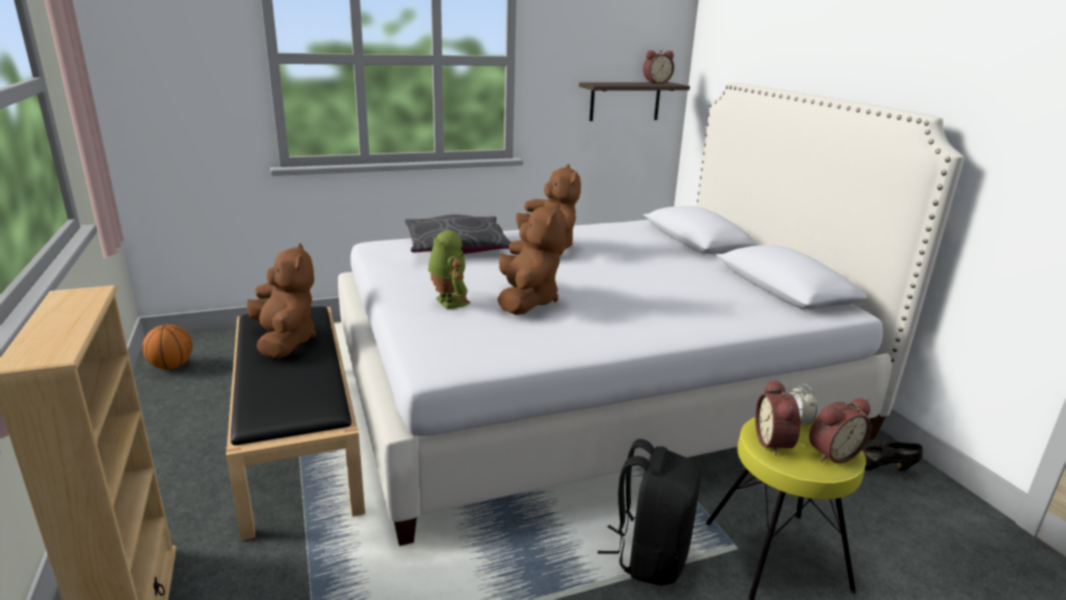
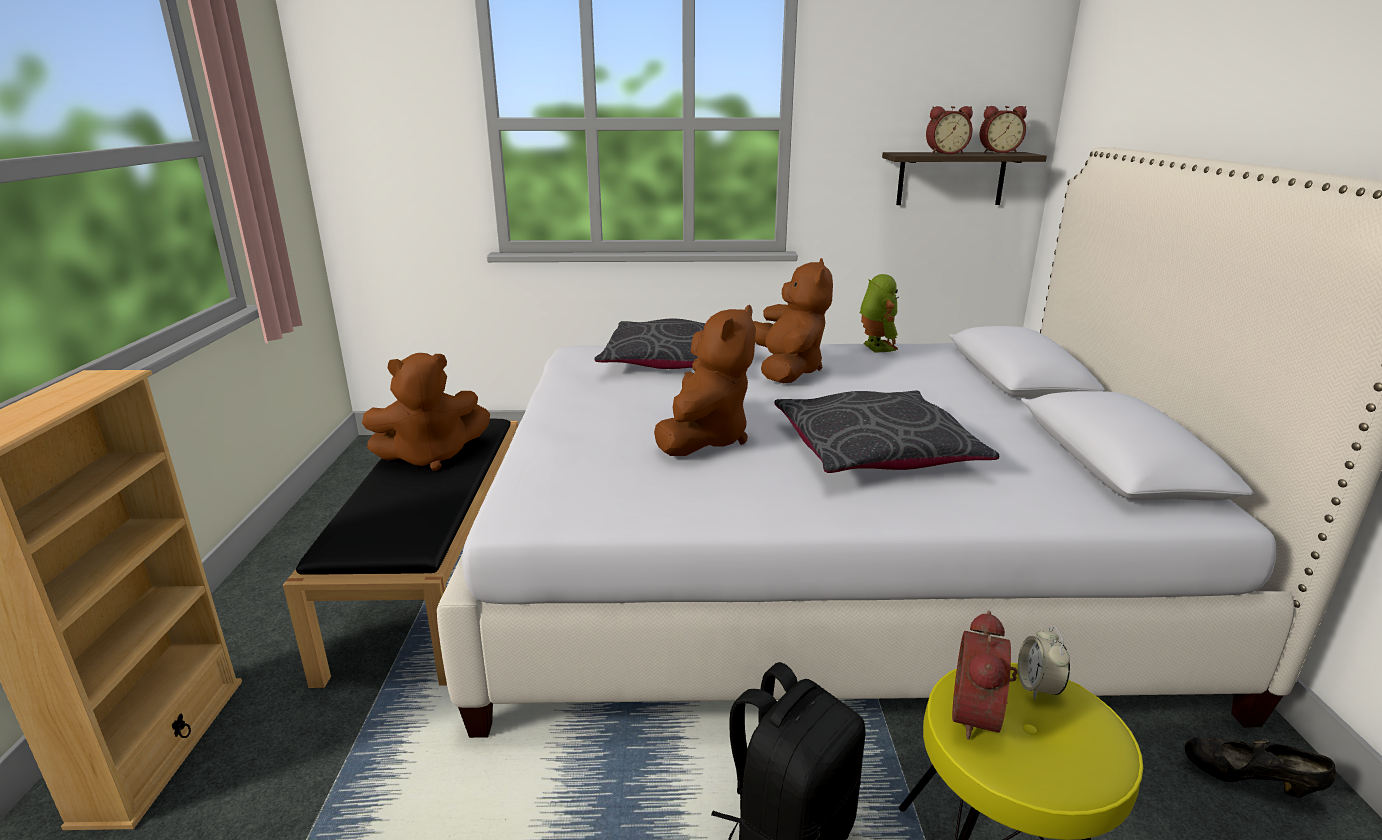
camera: 20 degrees right, 0 degrees up
basketball [142,324,193,370] -> none
brown plush toy [247,243,316,358] -> brown plush toy turned 75 degrees clockwise [362,353,490,471]
toy robot [428,231,470,309] -> toy robot moved to [860,274,899,352]
alarm clock [809,398,872,463] -> alarm clock moved to [926,106,973,154]
none -> grey pillow [774,390,999,473]

